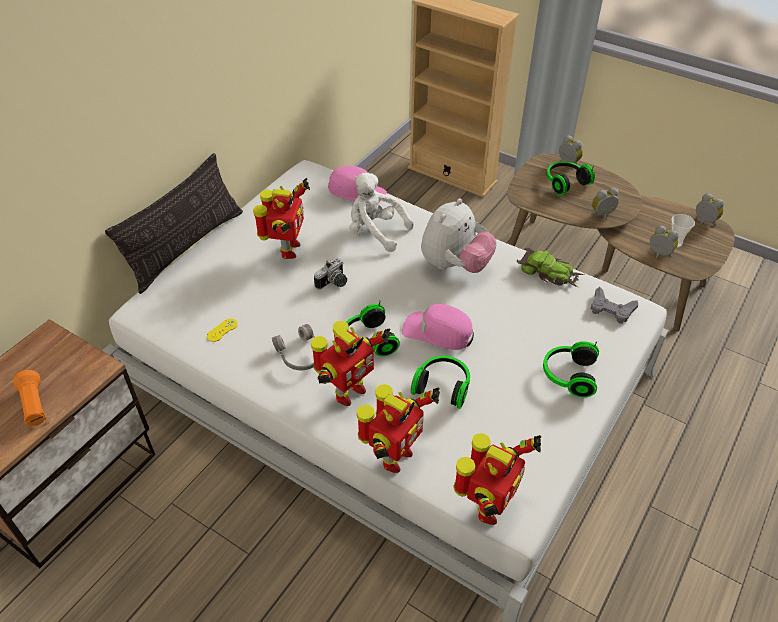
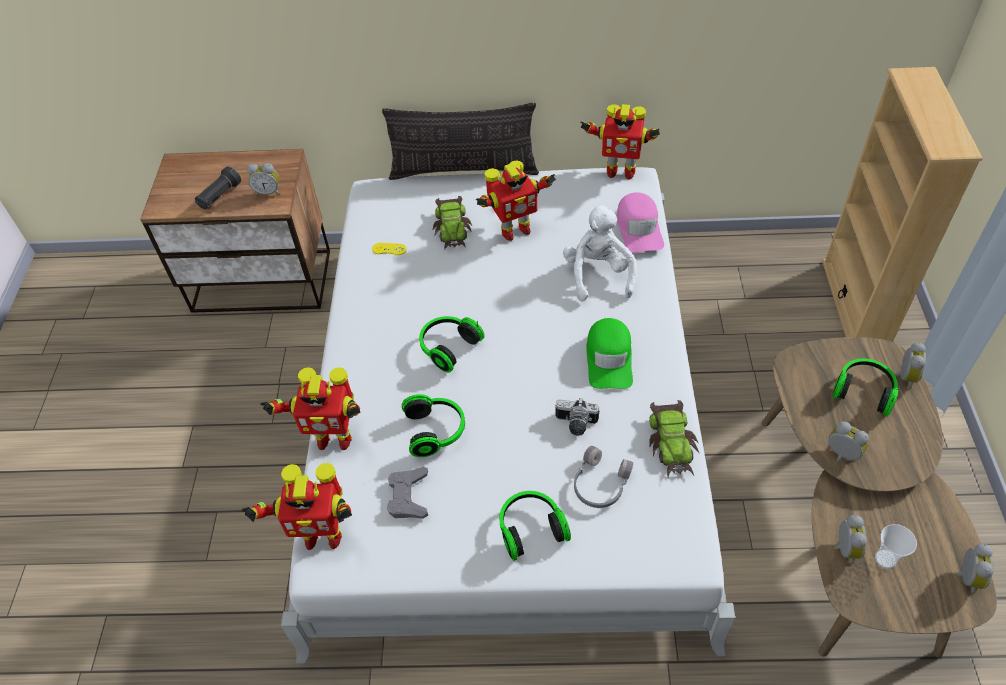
camera: 60 degrees right, 5 degrees up
orange flashlight [13,370,47,426] -> black flashlight [195,166,241,209]
grey headphones [272,324,315,370] -> grey headphones moved to [574,446,633,508]
toy robot [311,321,391,406] -> toy robot moved to [580,104,660,180]
camera [314,258,347,290] -> camera moved to [555,398,599,436]
pink cap [402,304,474,350] -> none
plush toy [421,199,497,273] -> green cap [586,318,633,389]
grey game controller [591,287,638,324] -> grey game controller moved to [387,467,428,519]
none -> alarm clock [247,163,280,196]
none -> toy car [433,196,472,250]

